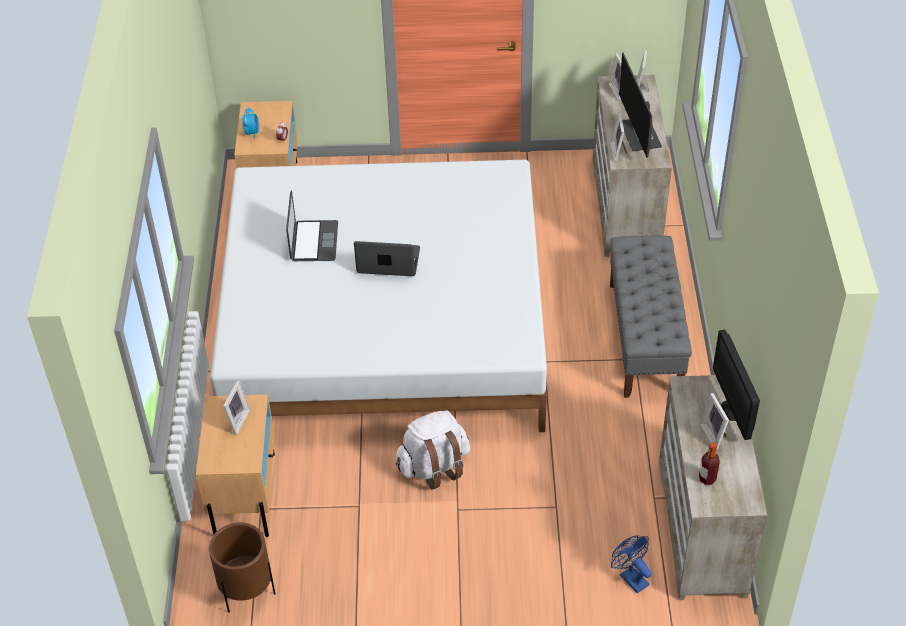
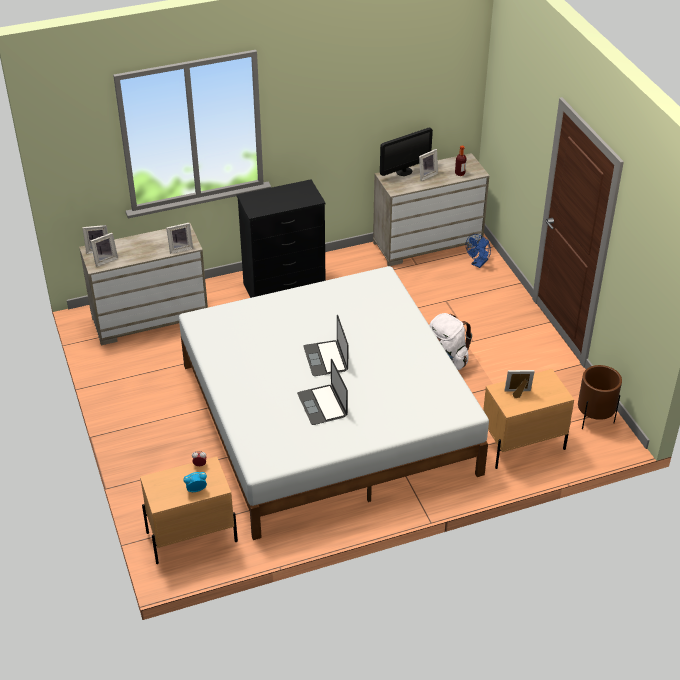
camera: 110 degrees left, 5 degrees down
laptop [286,190,338,261] -> laptop turned 90 degrees counterclockwise [297,359,348,425]
grey bench [610,235,692,398] -> black dresser [237,179,326,298]
monitor [619,53,662,158] -> none

